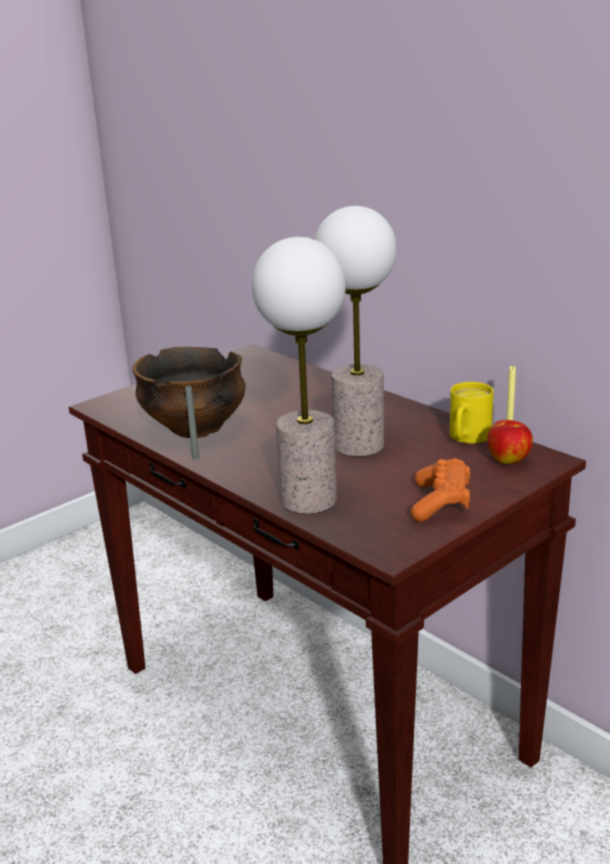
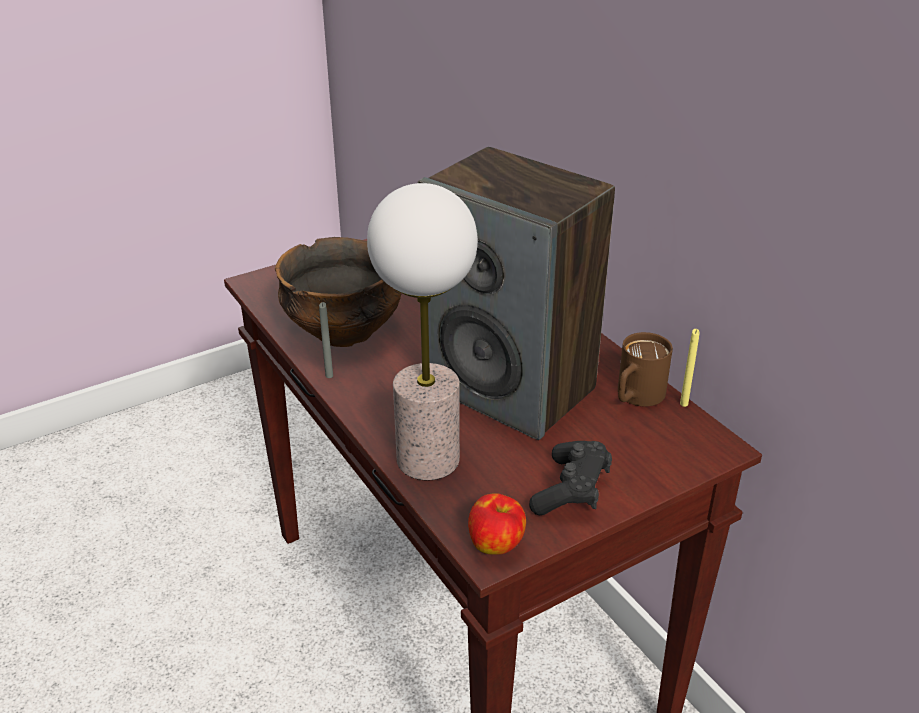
camera: 10 degrees right, 10 degrees up
table lamp [314,206,397,457] -> speaker [418,147,615,440]
orange game controller [411,458,471,522] -> black game controller [529,441,612,515]
yellow mug [450,382,494,443] -> brown mug [618,332,673,406]
apple [487,420,533,464] -> apple moved to [468,493,526,555]

